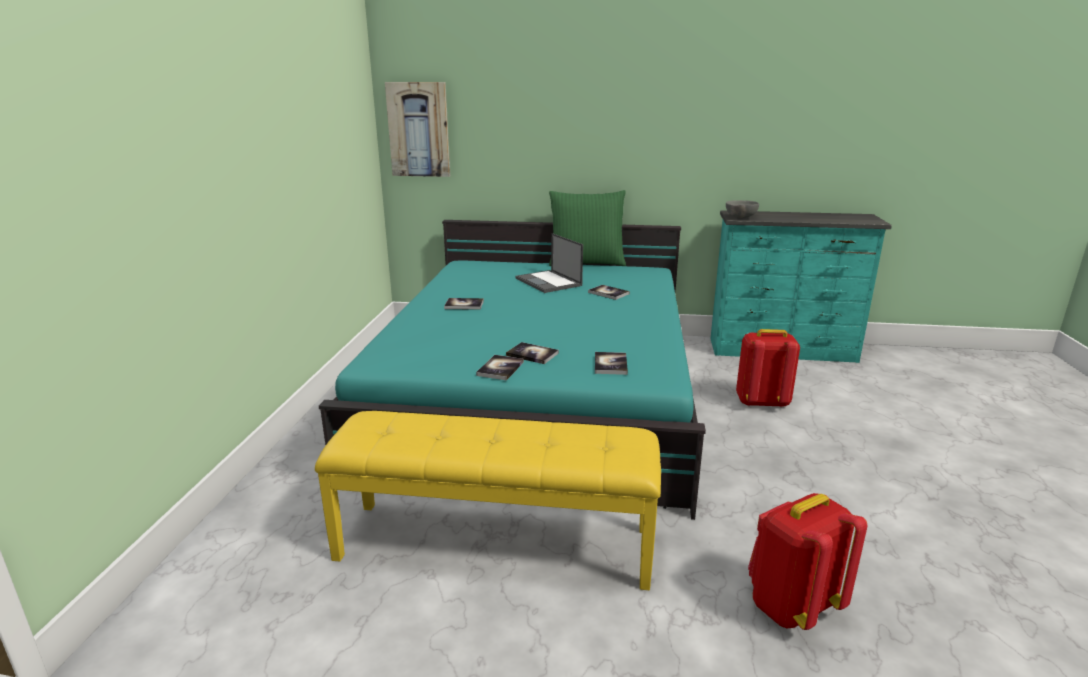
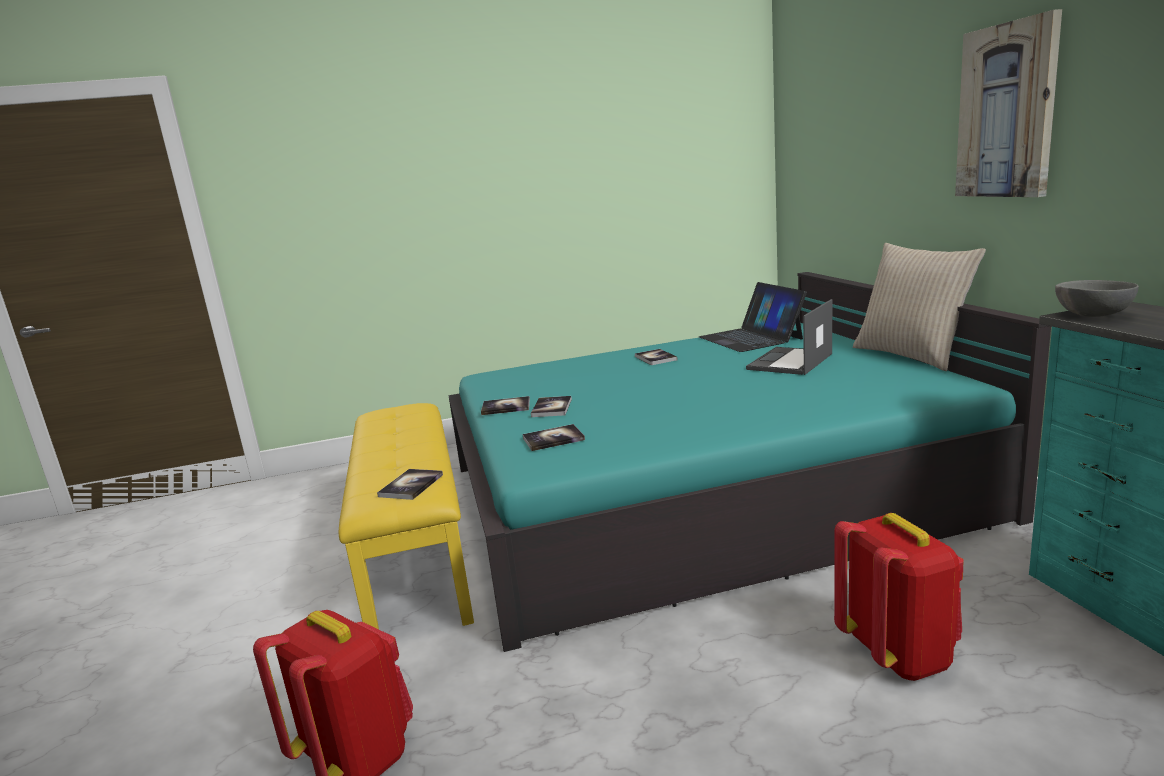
camera: 70 degrees right, 5 degrees down
picture [385,82,450,177] -> picture moved to [955,9,1062,197]
green pillow [549,190,626,266] -> beige pillow [853,243,986,371]
book [588,285,630,300] -> book moved to [377,469,443,500]
none -> laptop [699,282,807,352]

